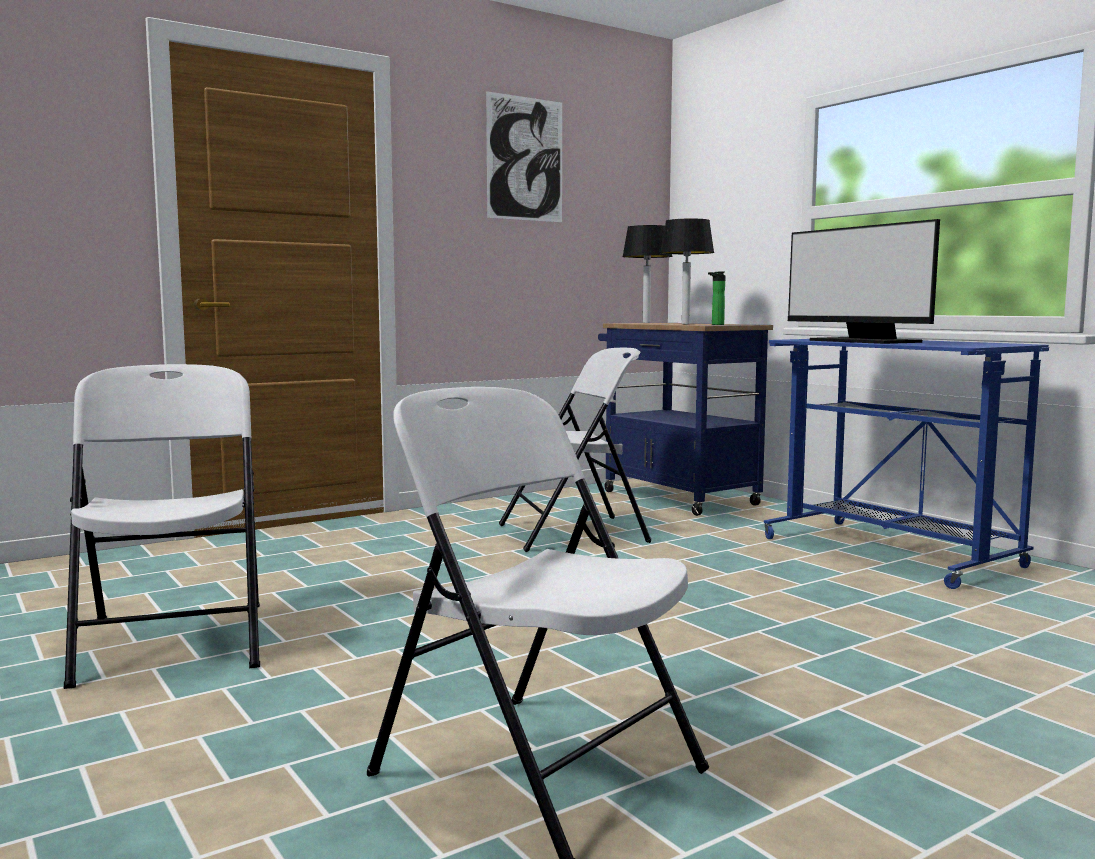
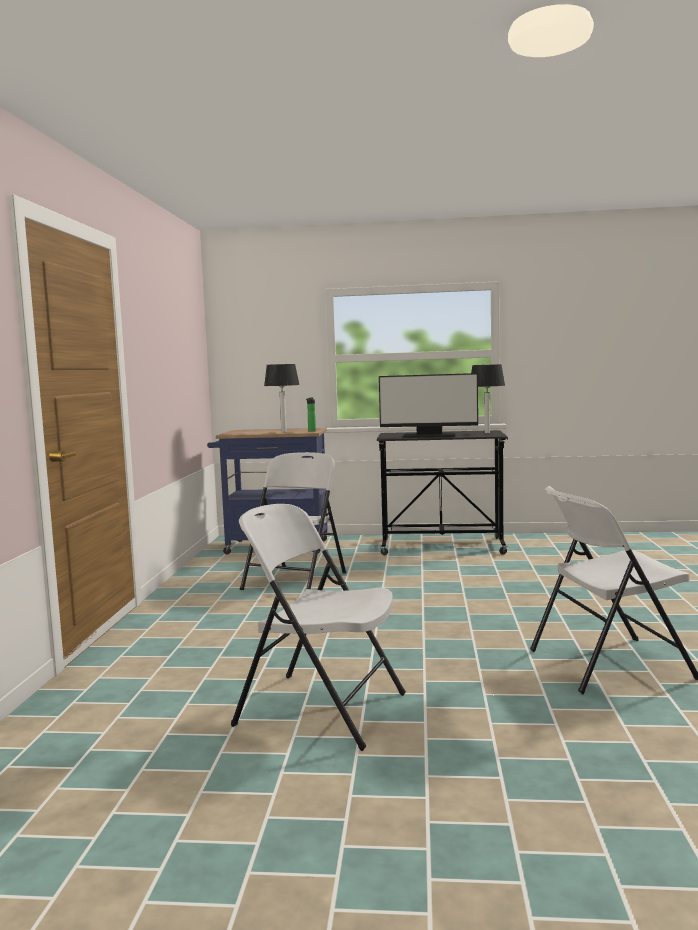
camera: 50 degrees left, 0 degrees up
picture [486,91,562,222] -> none
table lamp [622,225,673,323] -> table lamp moved to [471,364,505,433]
blue desk [764,339,1049,589] -> black desk [377,430,508,555]

